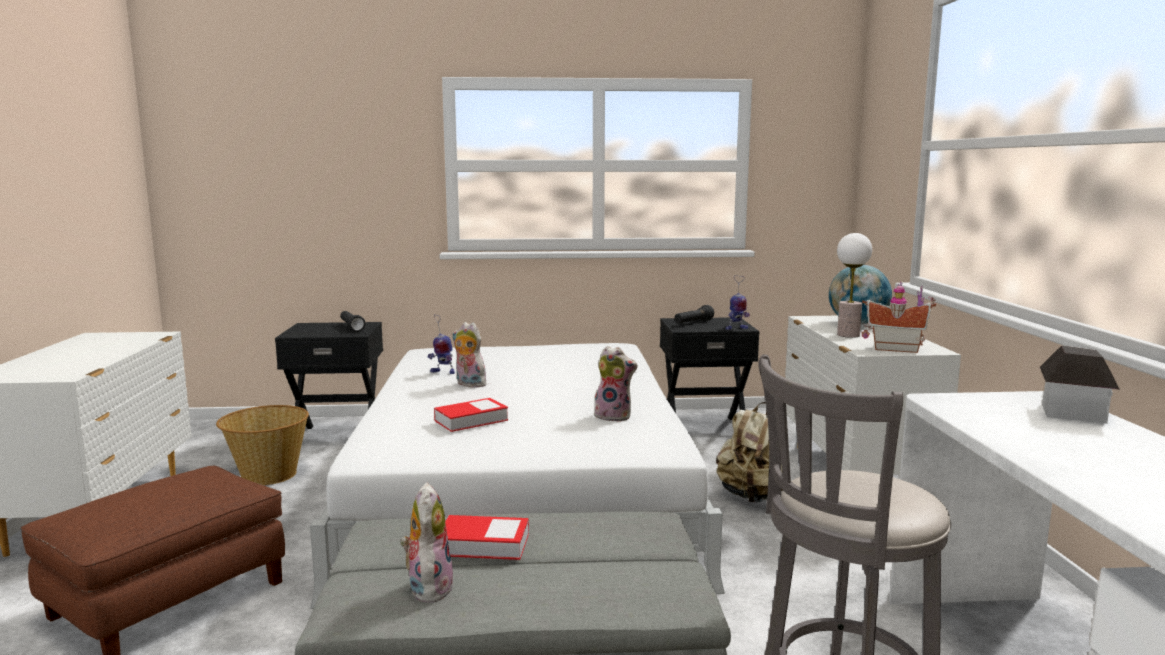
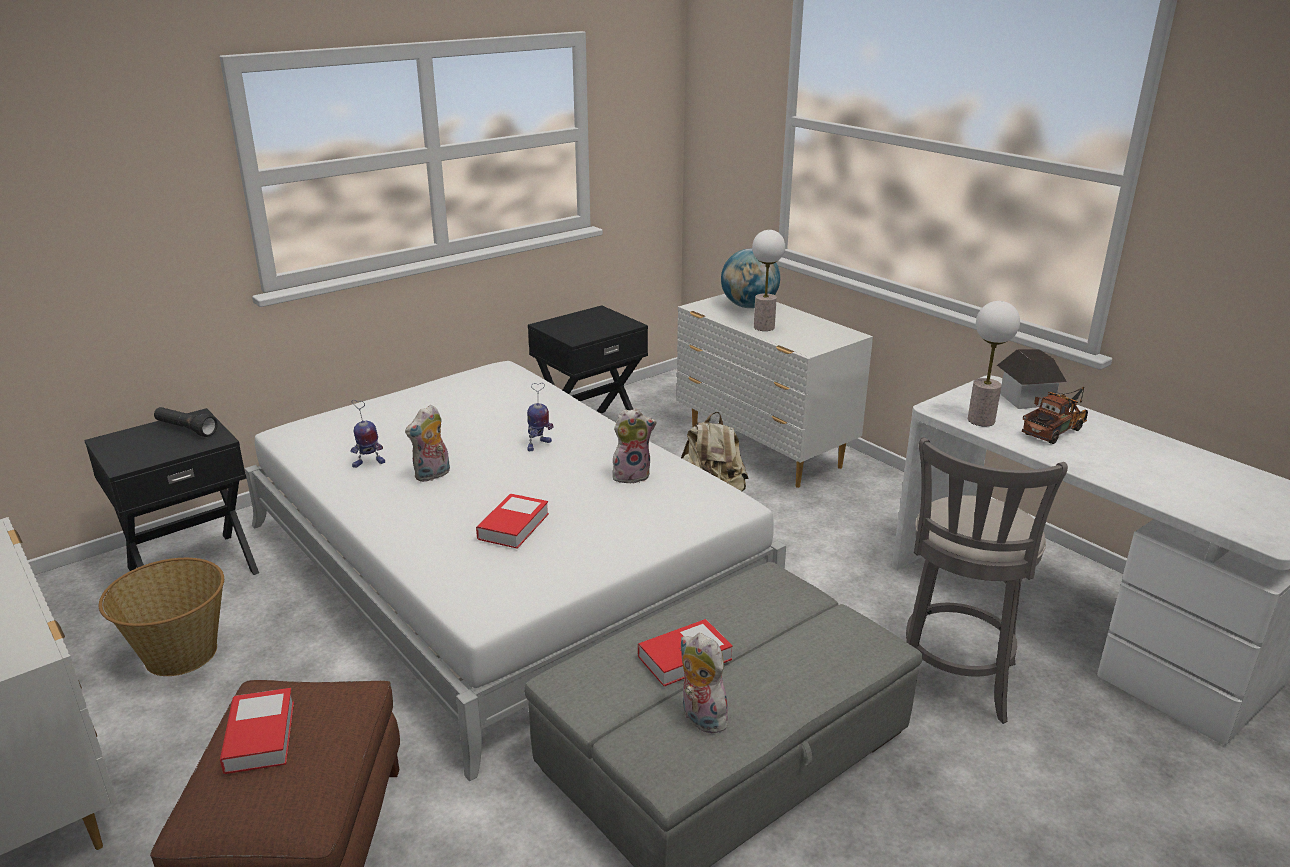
camera: 35 degrees left, 15 degrees up
plush toy [452,322,486,388] -> plush toy turned 45 degrees counterclockwise [405,405,450,482]
black flashlight [674,305,714,324] -> none
toy robot [726,275,750,330] -> toy robot moved to [527,383,553,451]
toy house [861,281,936,353] -> none
none -> book [220,688,294,774]
none -> table lamp [968,301,1020,426]
none -> toy truck [1022,387,1088,444]

